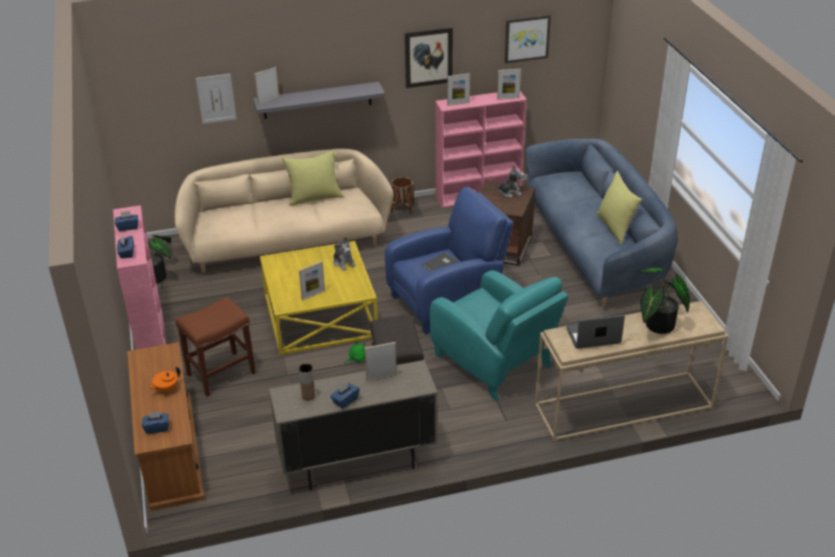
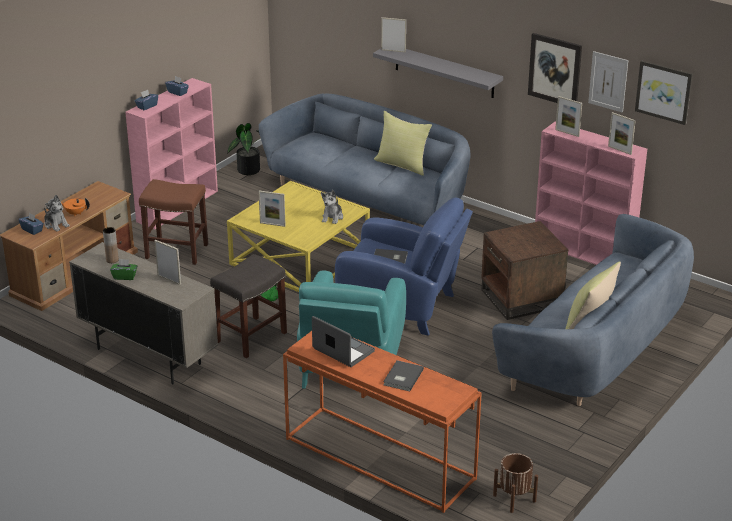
camera: 50 degrees right, 5 degrees down
beige sofa [175,149,393,273] -> blue sofa [259,93,471,225]
picture [196,74,236,124] -> picture moved to [588,51,628,113]
blue tissue box [330,382,360,409] -> green tissue box [110,259,137,280]
brown planter [391,177,414,214] -> brown planter moved to [493,453,538,513]
plush toy [495,166,524,198] -> plush toy moved to [44,195,70,232]
beige console table [535,301,728,442] -> orange console table [283,331,482,513]
potted plant [636,268,690,334] -> grey book [383,360,424,391]

